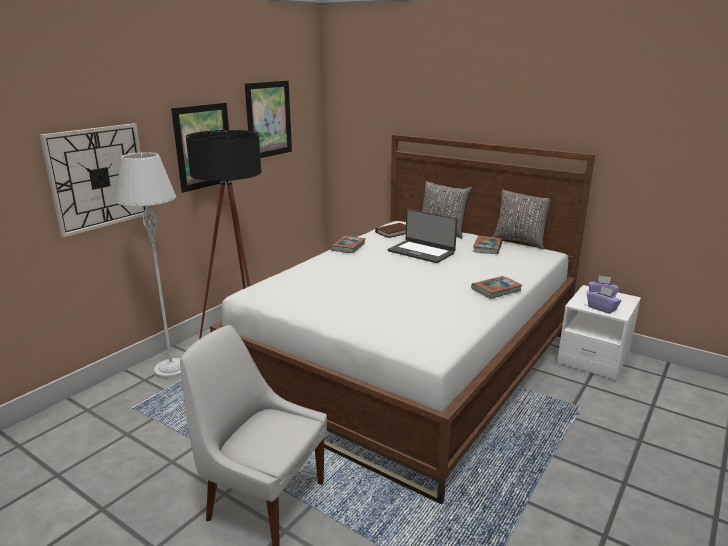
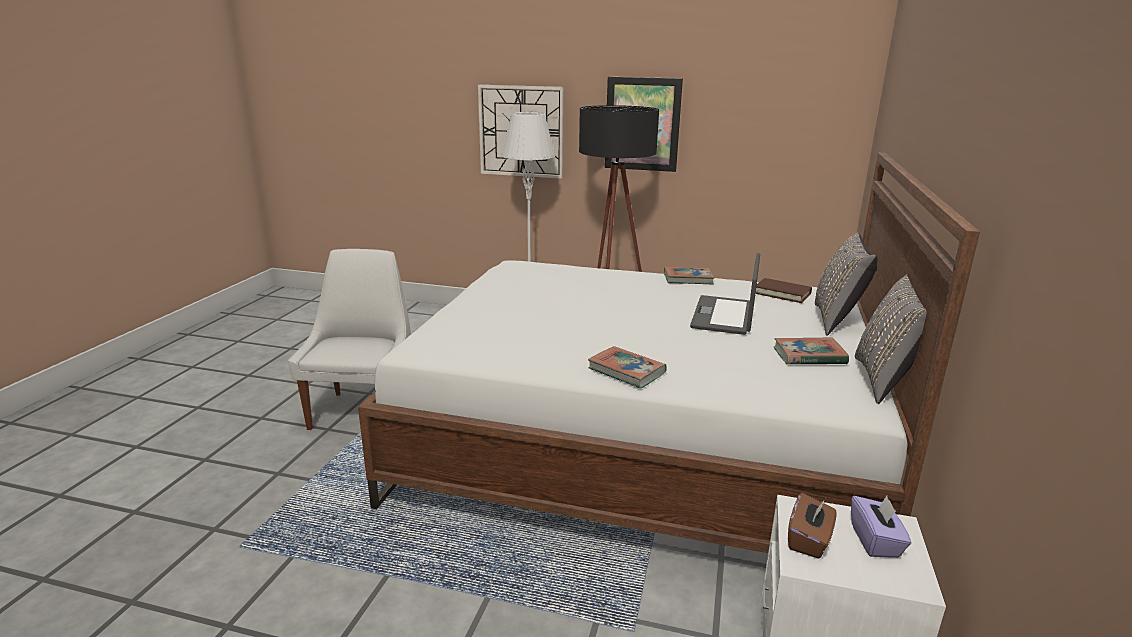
camera: 70 degrees right, 0 degrees up
picture [245,80,292,158] -> none
purple tissue box [587,286,621,314] -> brown tissue box [788,493,837,559]

